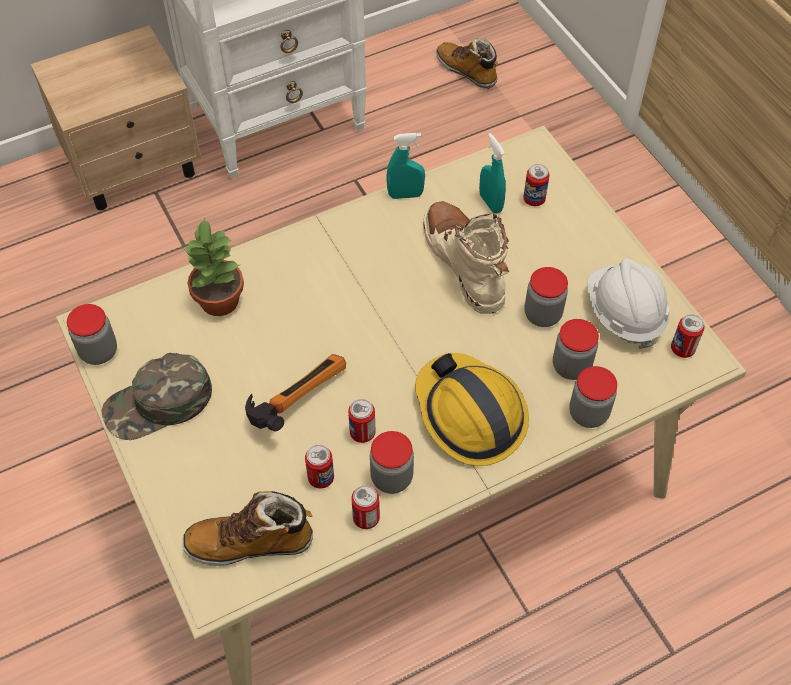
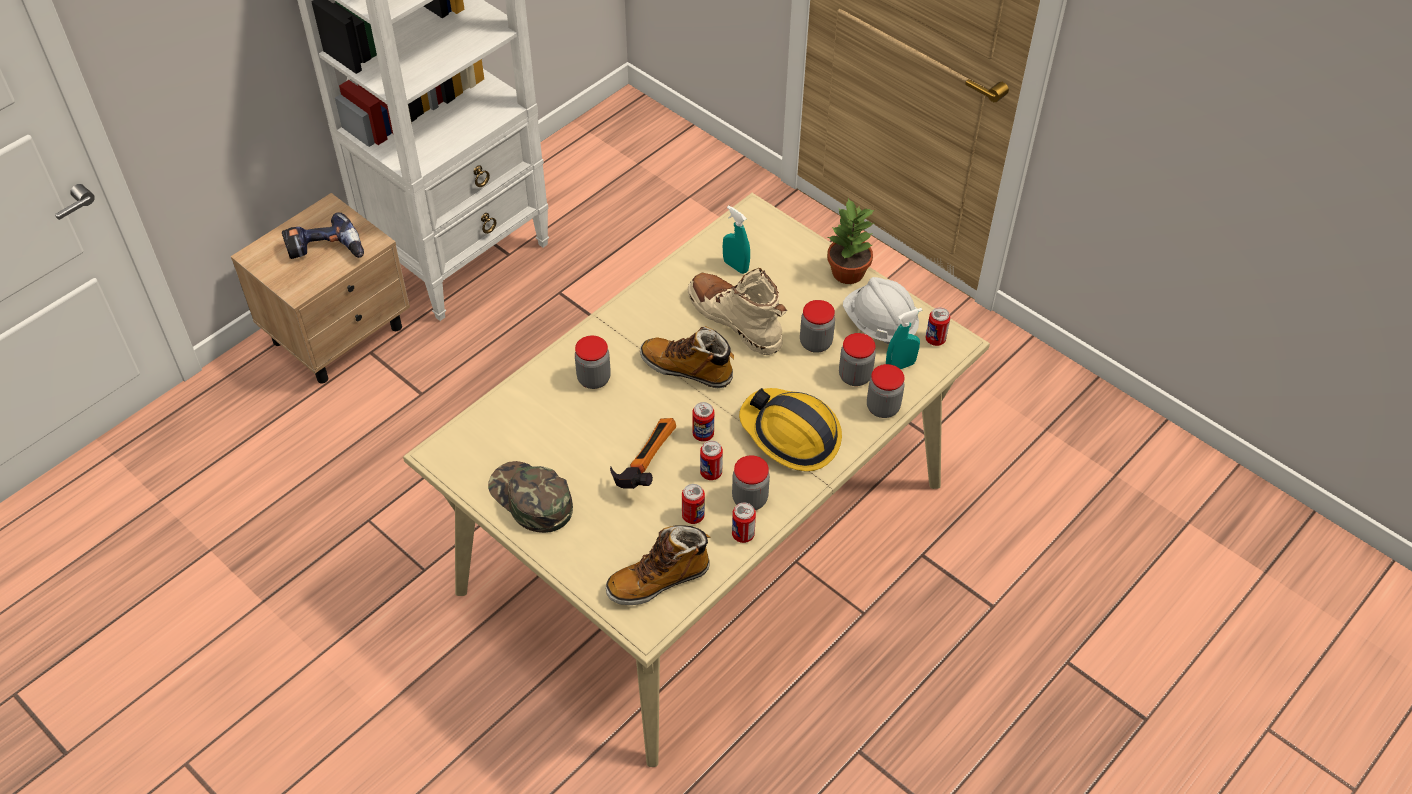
camera: 20 degrees left, 5 degrees down
jar [67,304,117,365] -> jar moved to [575,336,611,389]
green cap [101,353,212,440] -> green cap turned 90 degrees clockwise [488,461,573,533]
potted plant [182,217,244,316] -> potted plant moved to [827,198,874,284]
turquoise spray bottle [386,133,425,199] -> turquoise spray bottle moved to [886,308,922,369]
boot [436,38,498,89] -> boot moved to [640,326,734,388]
can [523,164,550,206] -> can moved to [693,402,714,442]
none -> power drill [282,212,364,259]

